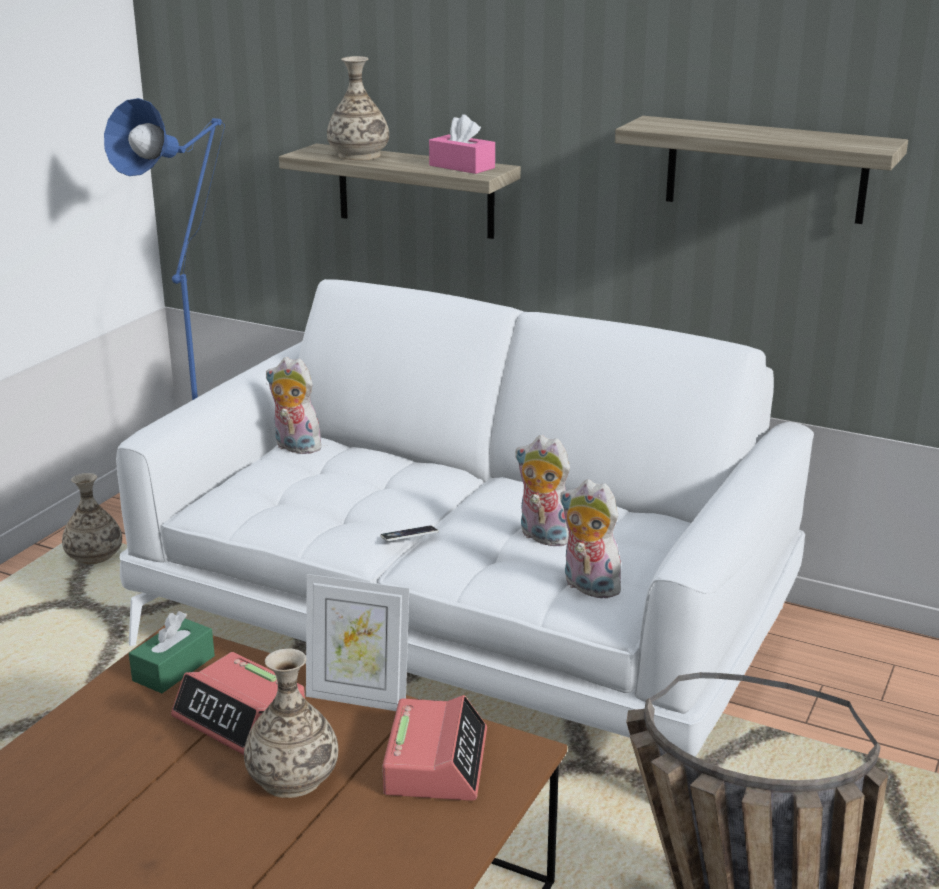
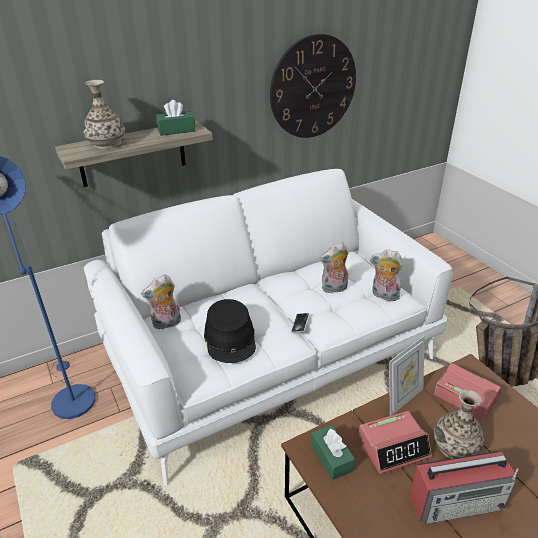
camera: 55 degrees left, 10 degrees up
vase [62,473,122,565] -> none
pink tissue box [429,114,495,174] -> green tissue box [156,100,196,136]
plush toy [560,479,628,599] -> plush toy turned 45 degrees clockwise [372,249,403,301]
shelf [615,116,908,224] -> wall clock [270,34,356,138]
none -> black hat [204,299,256,363]
none -> radio [409,451,519,524]

